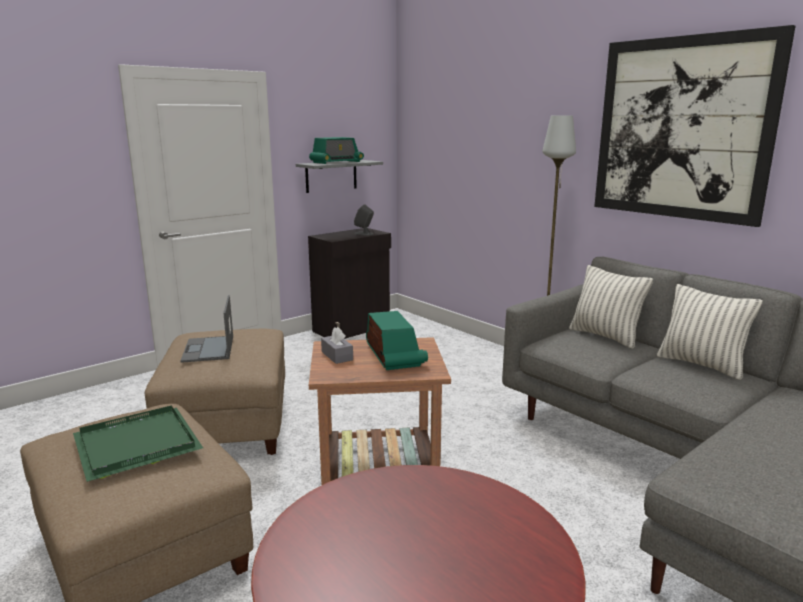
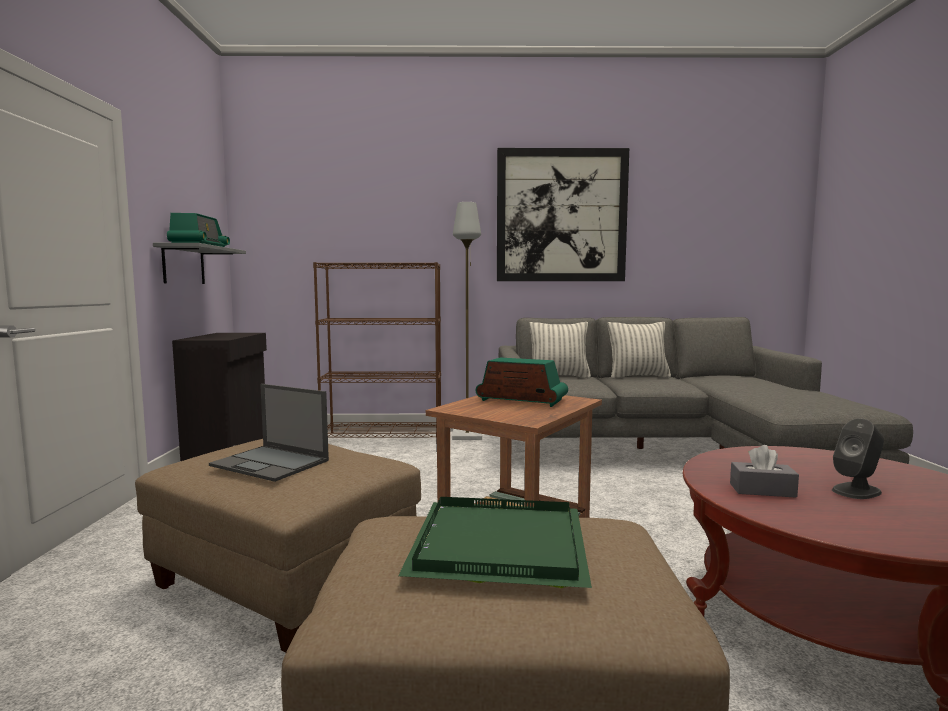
camera: 50 degrees left, 10 degrees down
grey tissue box [321,327,353,364] -> grey tissue box moved to [730,445,799,498]
grey speaker [354,204,374,235] -> grey speaker moved to [832,418,884,499]
none -> brown bookcase [313,262,441,444]

